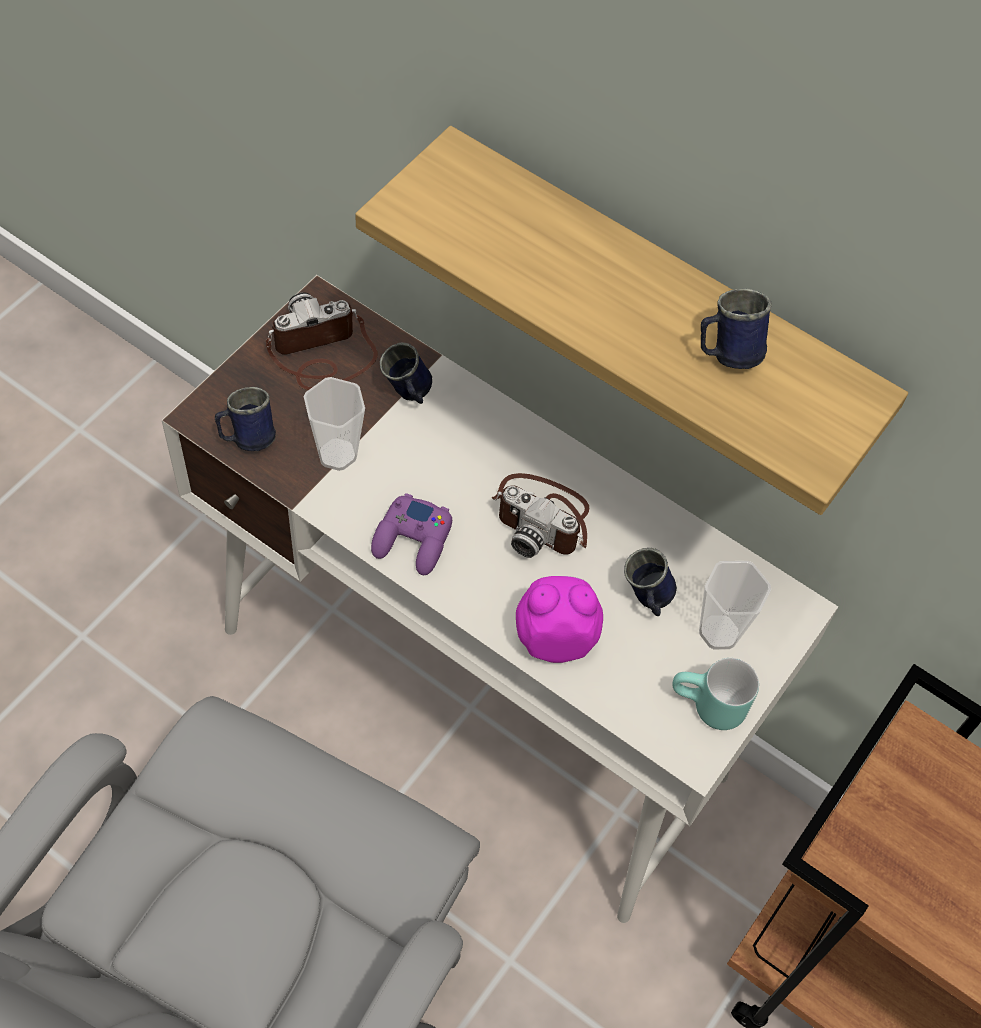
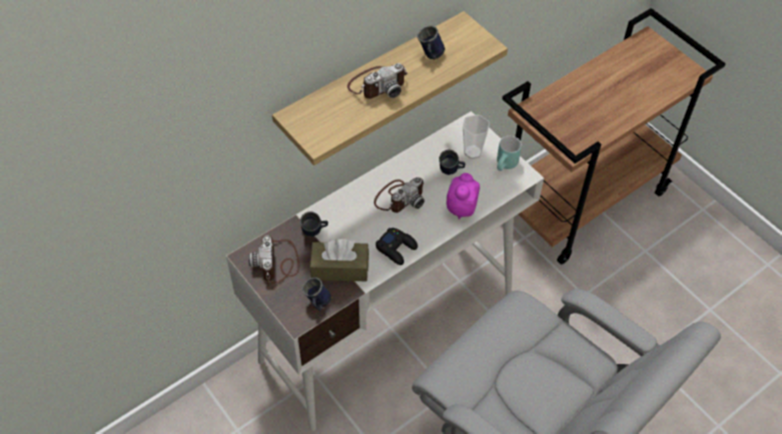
camera: 70 degrees left, 5 degrees down
cup [304,377,365,471] -> brown tissue box [310,239,369,281]
purple game controller [371,493,452,575] -> black game controller [376,228,418,265]
none -> camera [347,63,407,99]

